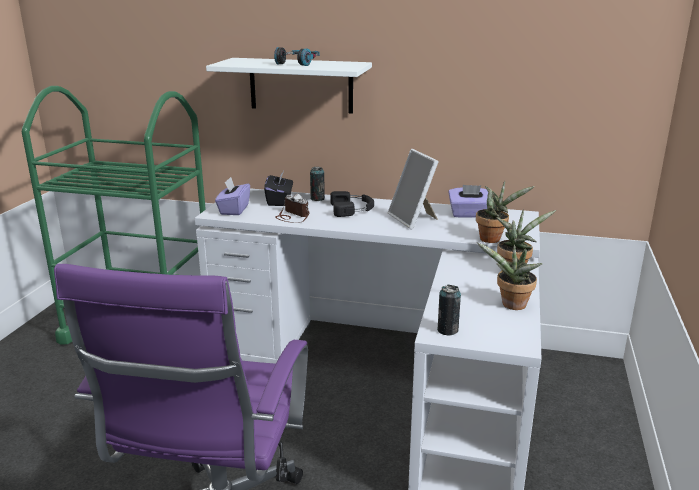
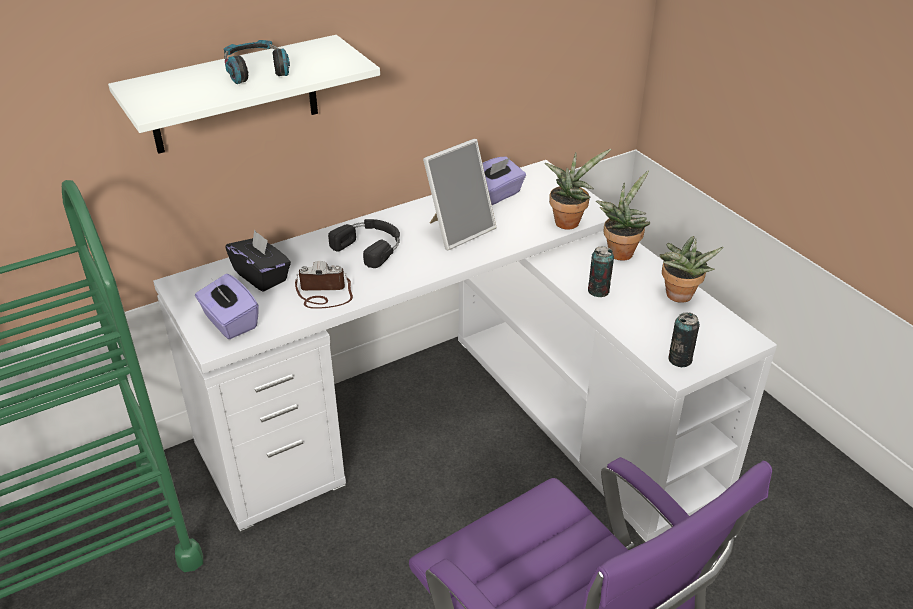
camera: 45 degrees left, 15 degrees up
can [310,167,325,201] -> can moved to [588,246,614,297]
picture frame [388,149,439,229] -> picture frame turned 60 degrees counterclockwise [423,139,497,250]

